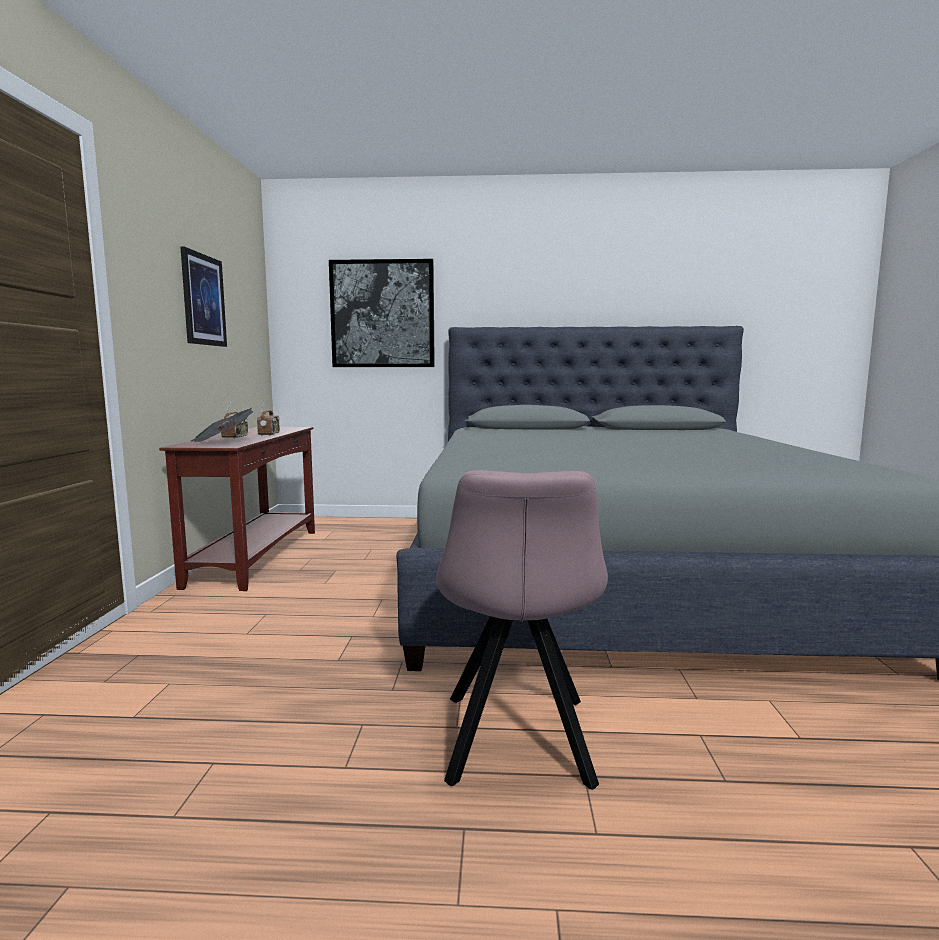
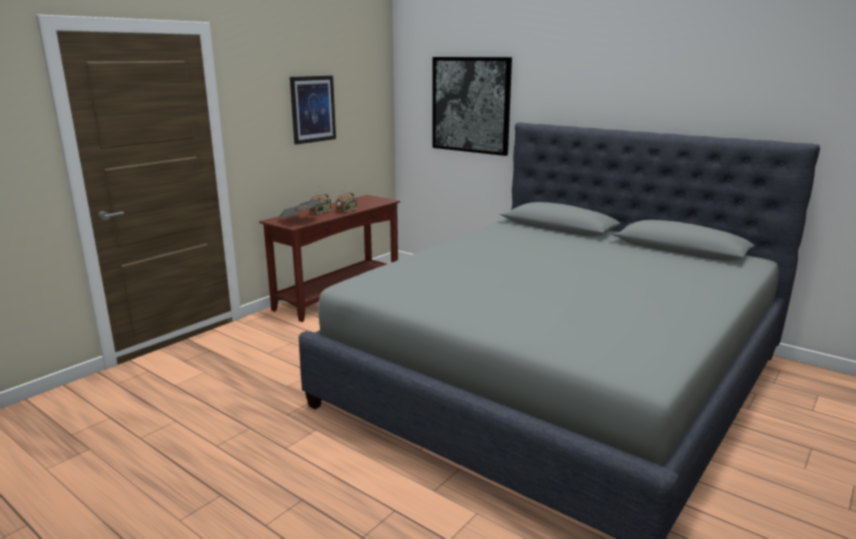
camera: 35 degrees right, 10 degrees up
pink chair [436,470,608,790] -> none

